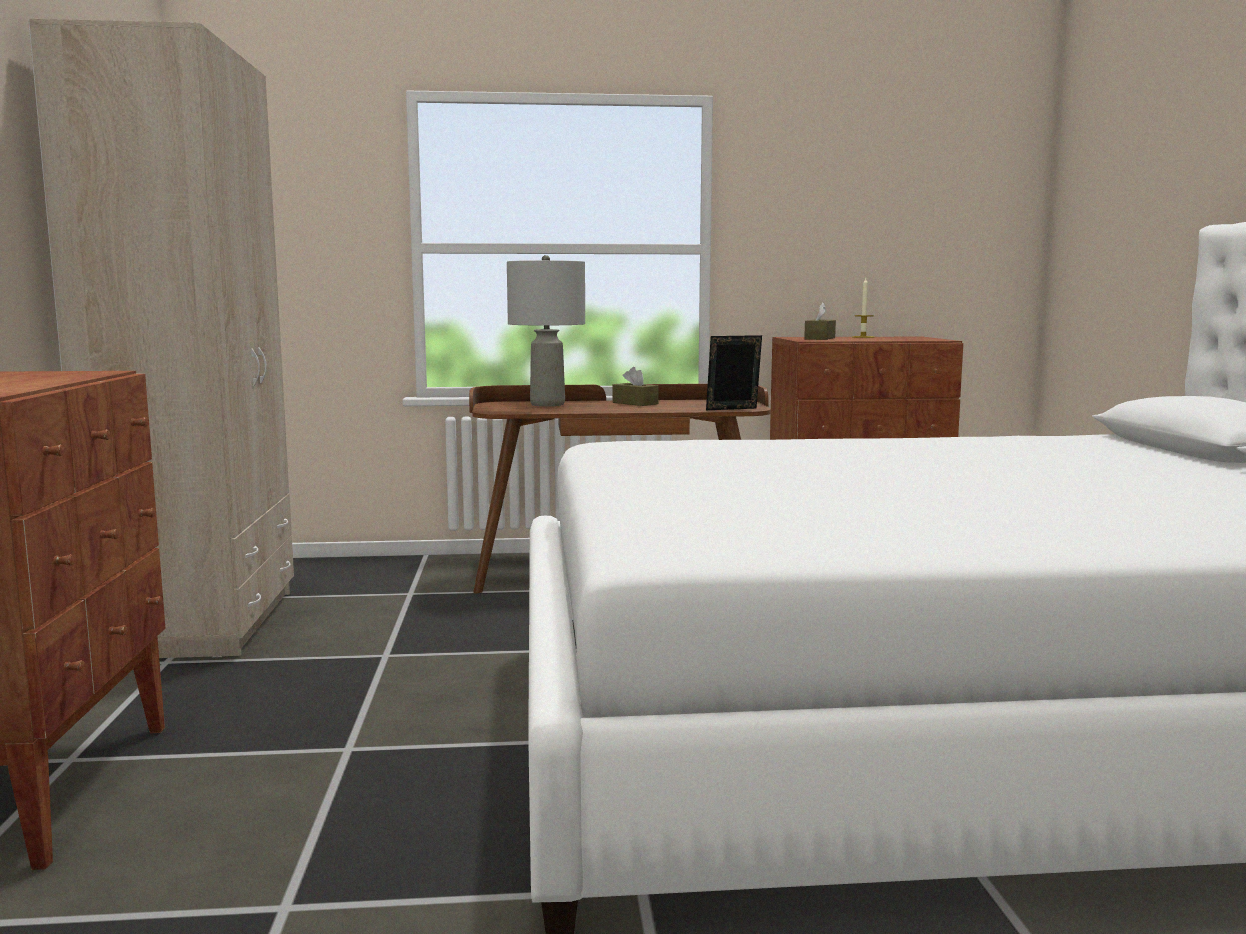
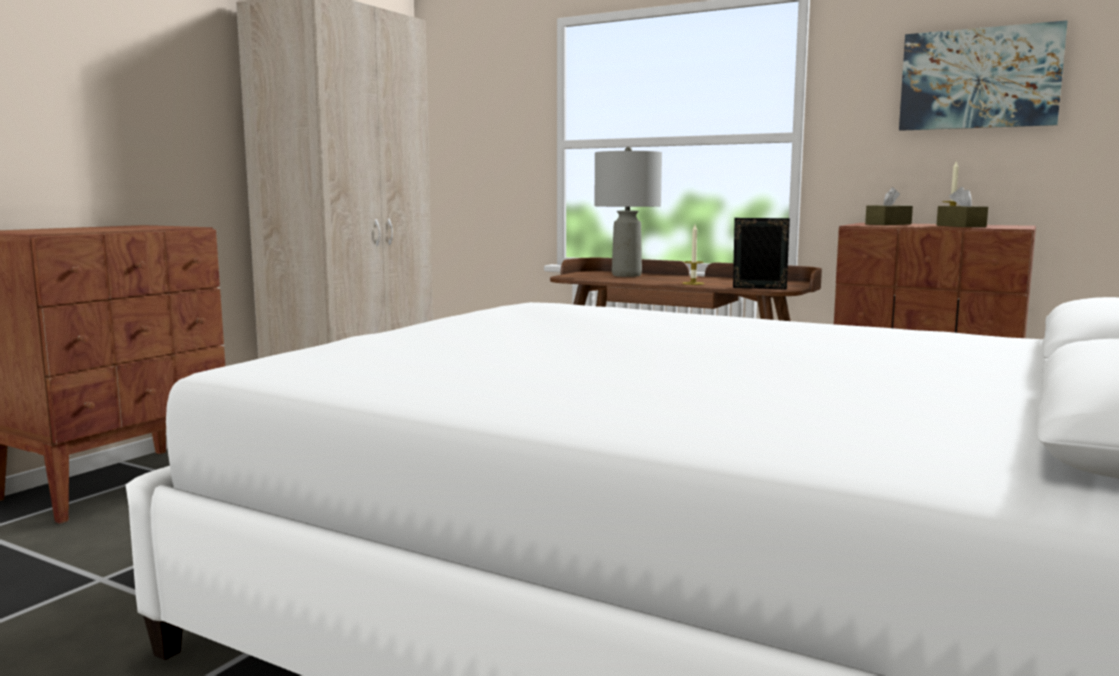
camera: 35 degrees right, 0 degrees up
brown tissue box [613,367,659,406] -> brown tissue box moved to [937,187,988,227]
none -> candle [682,225,705,285]
none -> picture [899,20,1068,131]

